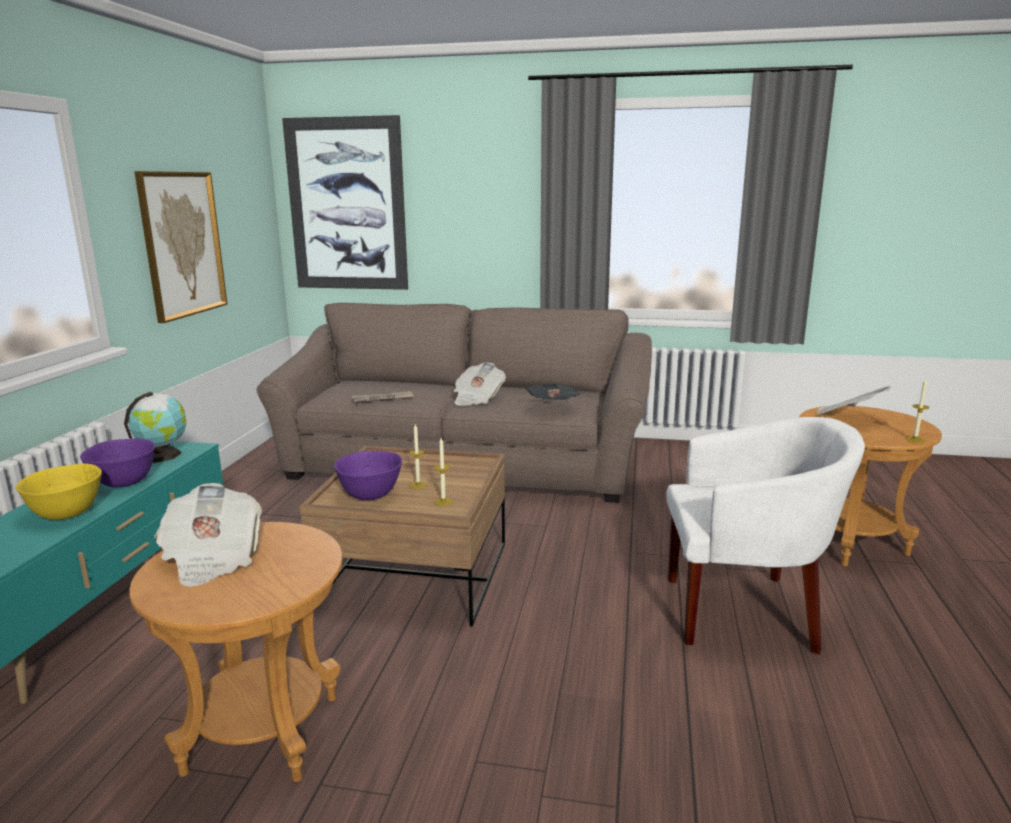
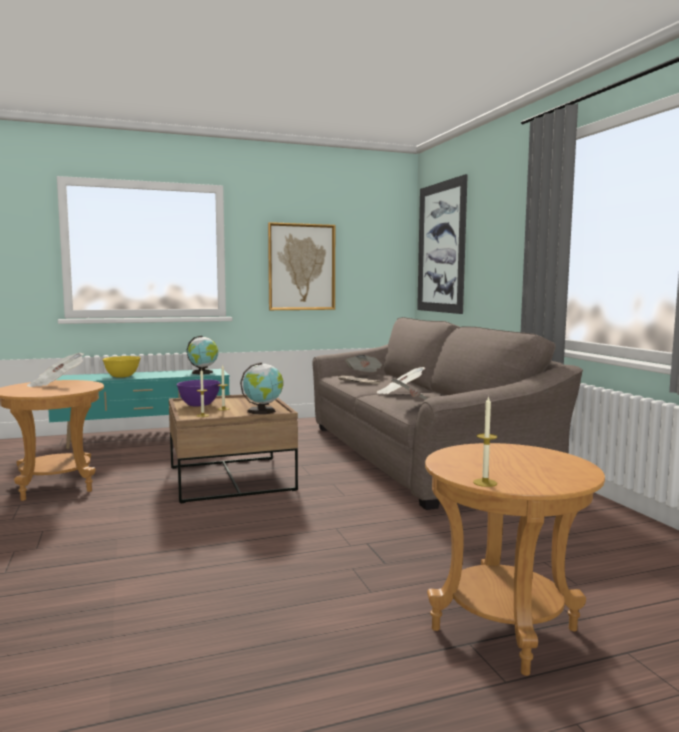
camera: 60 degrees right, 10 degrees down
purple bowl [80,439,155,487] -> none
white armchair [666,417,865,655] -> none
newspaper [817,386,891,415] -> newspaper moved to [345,355,383,372]
none -> globe [240,362,283,414]

